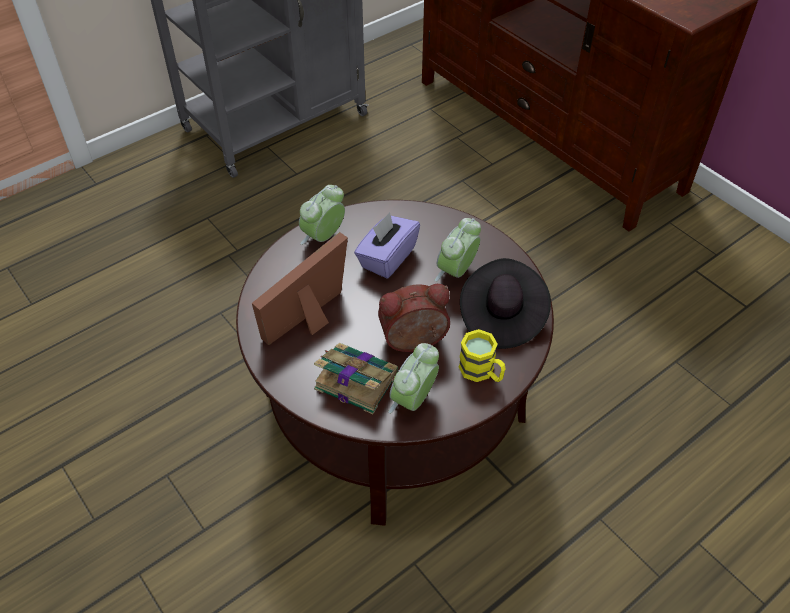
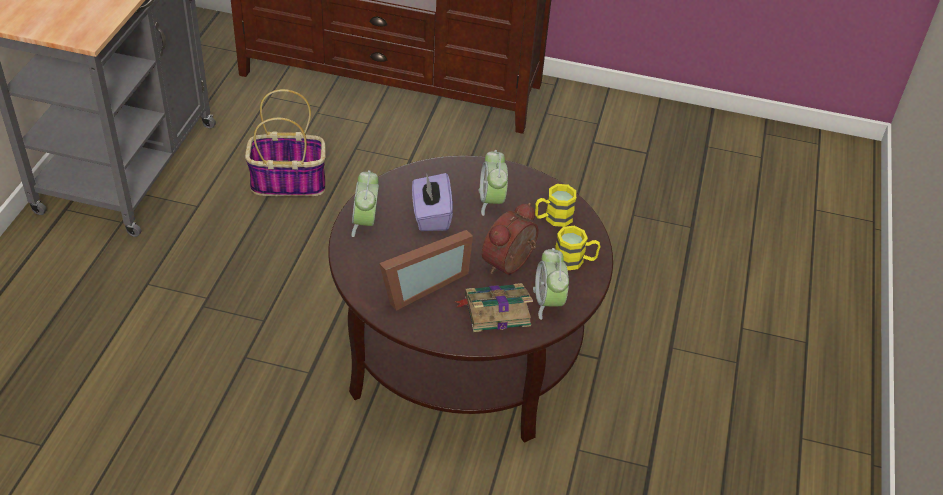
camera: 40 degrees left, 5 degrees down
picture frame [252,232,348,345] -> picture frame turned 135 degrees counterclockwise [379,230,473,311]
black hat [460,258,551,349] -> yellow mug [535,184,576,227]
none -> basket [245,89,326,197]

